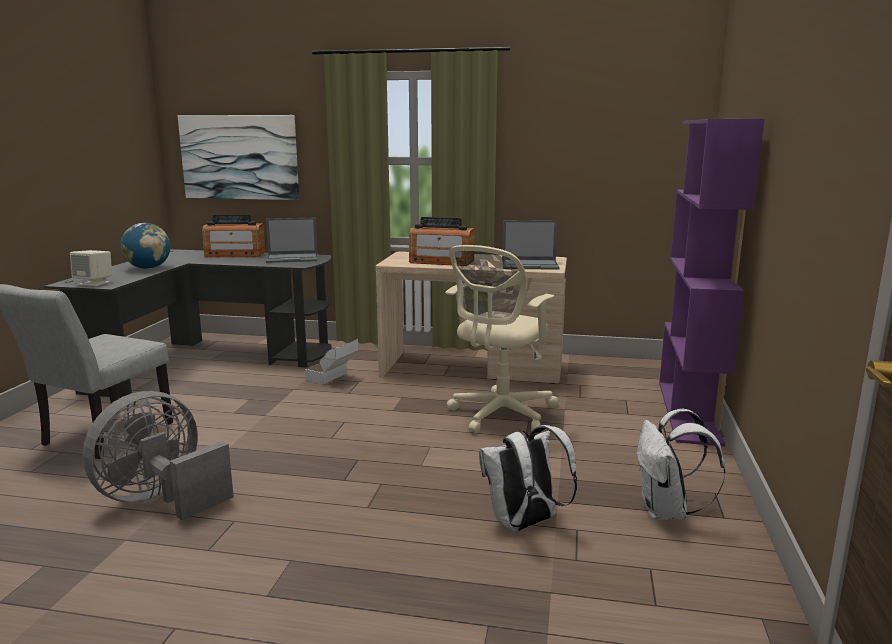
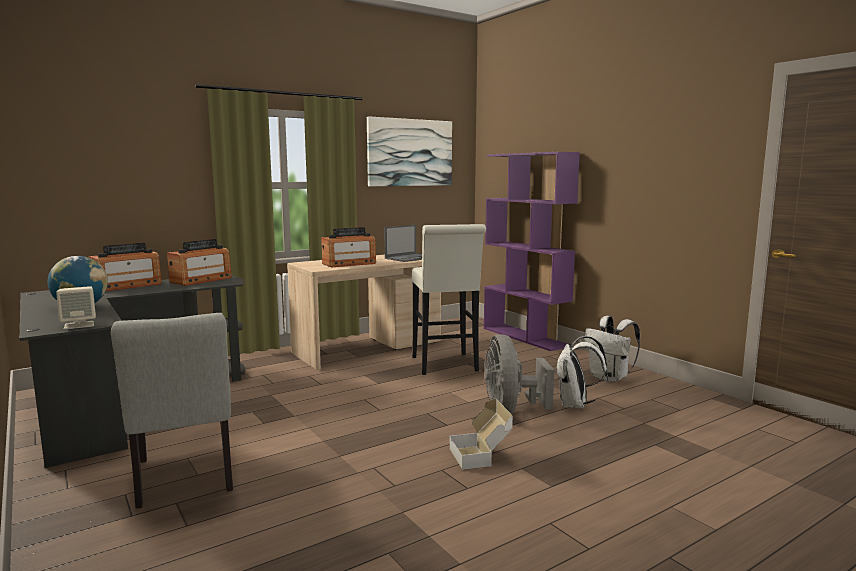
camera: 45 degrees left, 5 degrees down
grey fan [82,391,234,520] -> grey fan moved to [485,334,554,414]
picture [177,115,299,200] -> picture moved to [367,116,452,186]
laptop [266,218,318,263] -> radio [167,239,232,286]
cardboard box [305,339,358,384] -> cardboard box moved to [450,399,513,470]
beige office chair [445,245,559,434] -> white stool [412,224,486,375]

